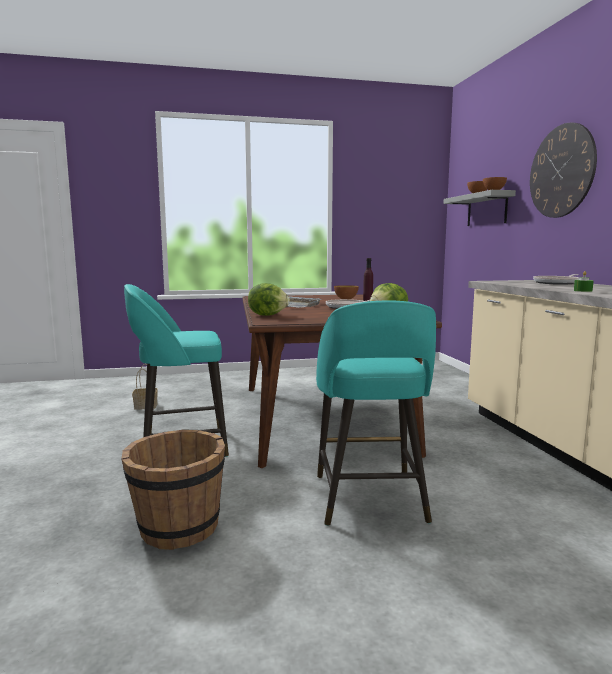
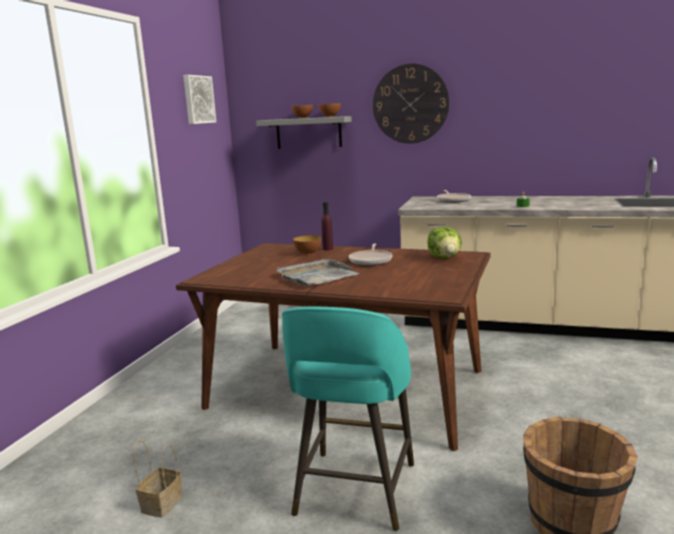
camera: 60 degrees left, 5 degrees up
lettuce [248,283,290,316] -> none
turquoise stool [316,300,436,526] -> none
none -> picture [183,75,216,124]

